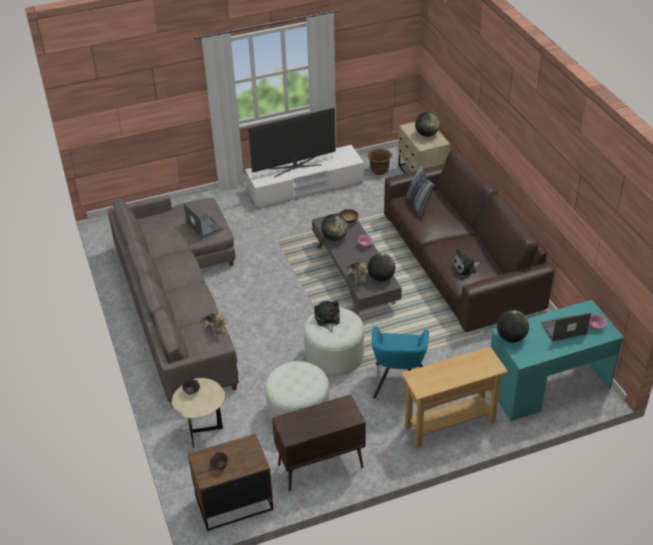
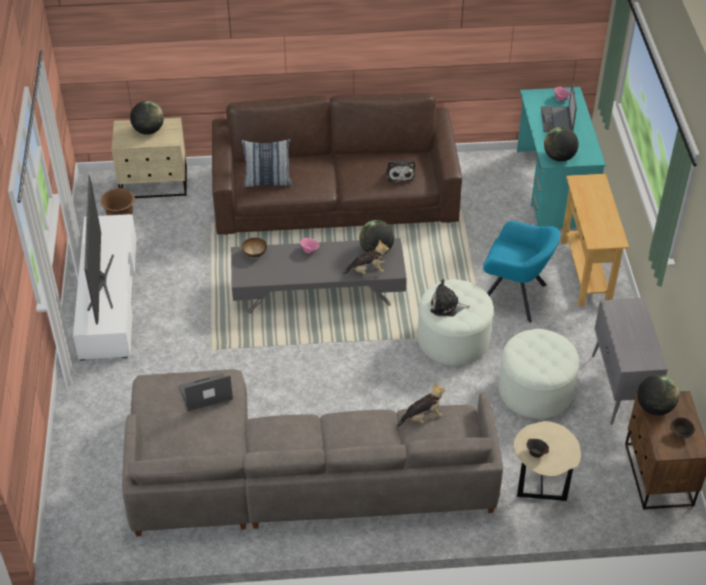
camera: 75 degrees left, 5 degrees up
brown cabinet [272,394,366,491] -> grey cabinet [592,297,668,425]
globe [321,214,348,241] -> globe moved to [637,374,679,415]

